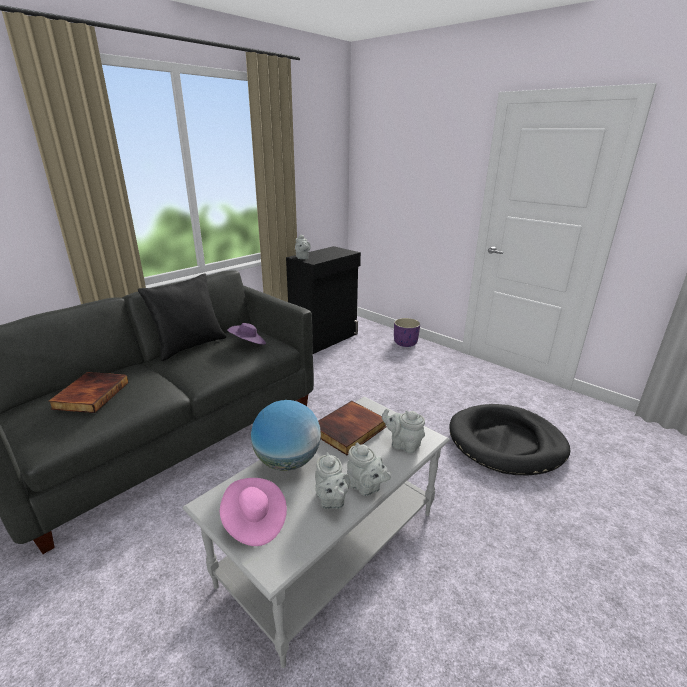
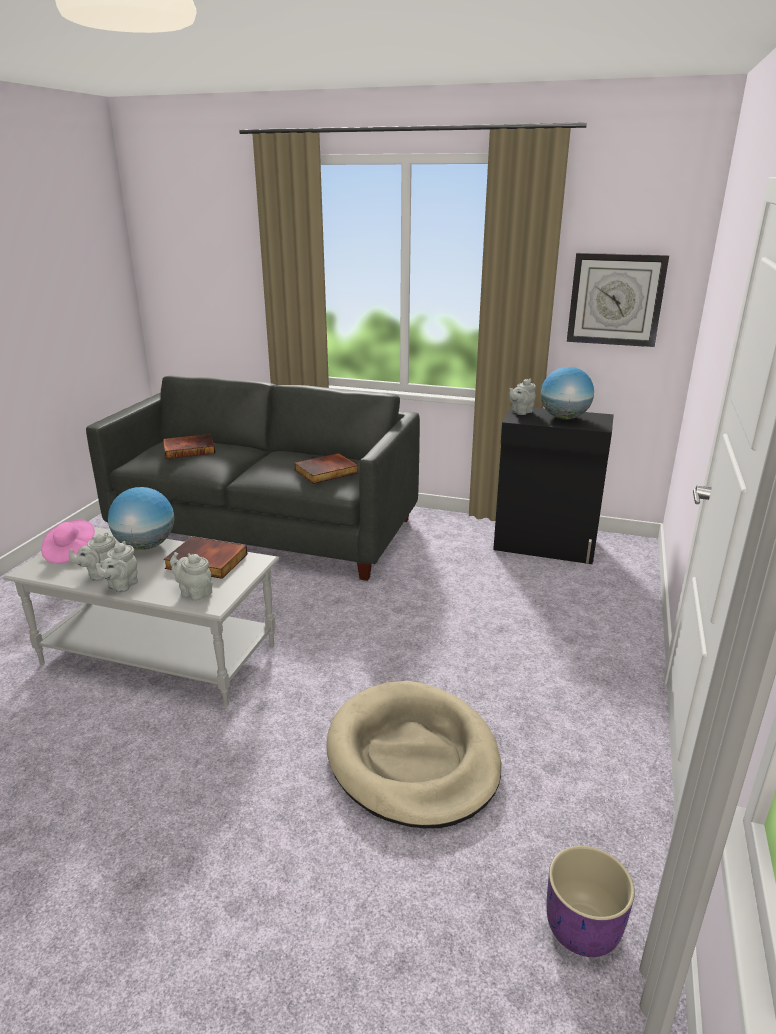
camera: 65 degrees right, 0 degrees up
black pillow [138,274,226,361] -> none
purple hat [227,323,266,345] -> book [294,453,359,484]
grey teapot [382,408,425,453] -> grey teapot turned 60 degrees counterclockwise [170,552,212,601]
purple planter [394,318,420,347] -> purple planter moved to [547,846,635,957]
black dog bed [450,404,570,475] -> beige dog bed [326,681,501,828]
none -> globe [541,367,594,419]
none -> wall clock [567,253,669,347]

